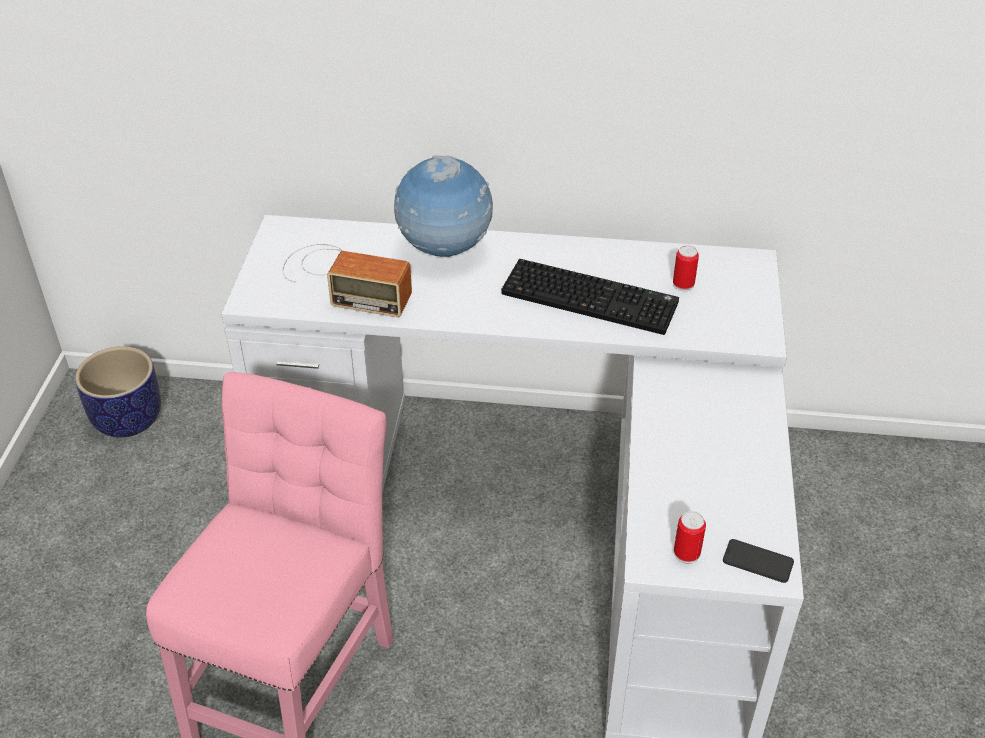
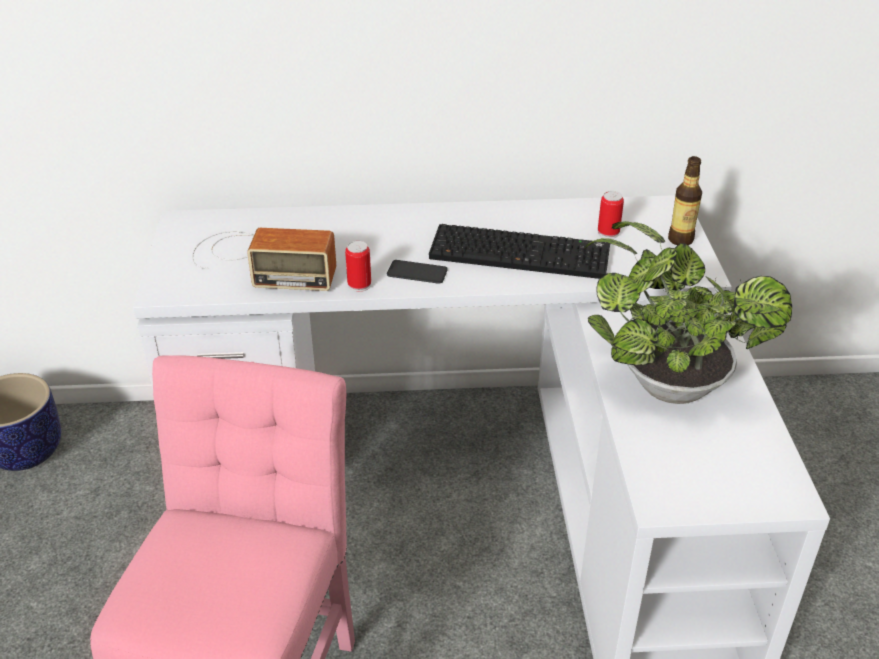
camera: 10 degrees left, 5 degrees down
globe [394,155,493,257] -> none
can [674,511,706,564] -> can moved to [345,241,371,292]
phone [723,539,794,583] -> phone moved to [387,260,448,284]
none -> potted plant [584,221,792,404]
none -> bottle [668,156,702,245]

